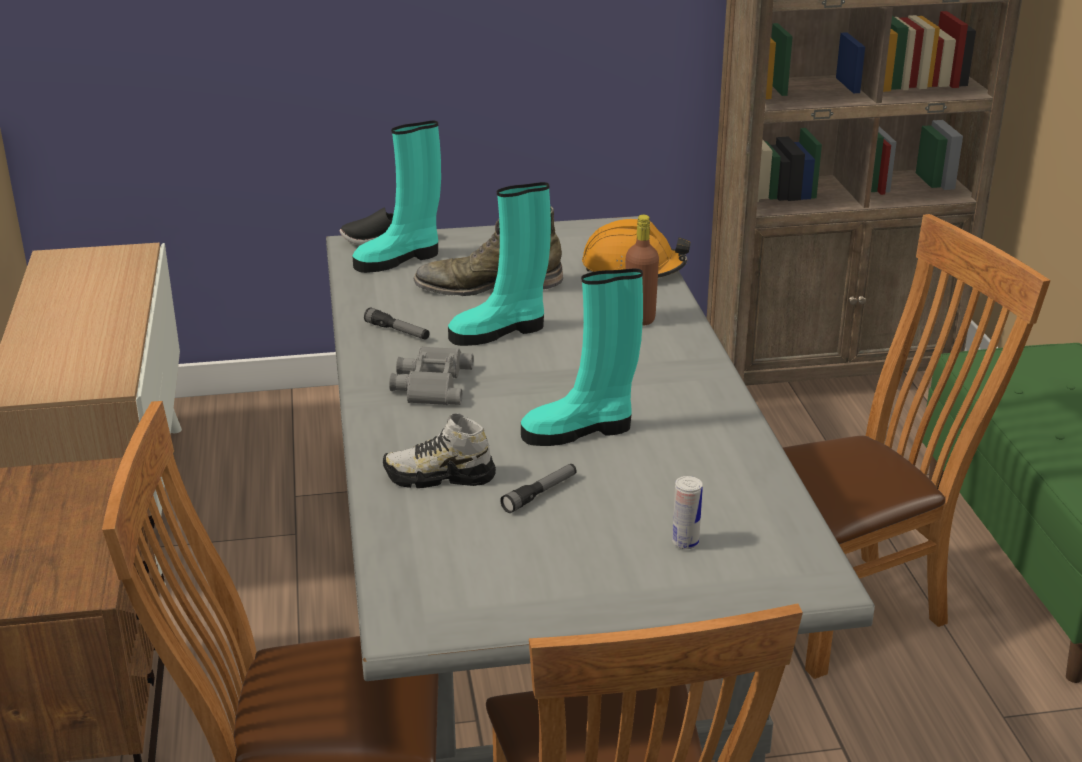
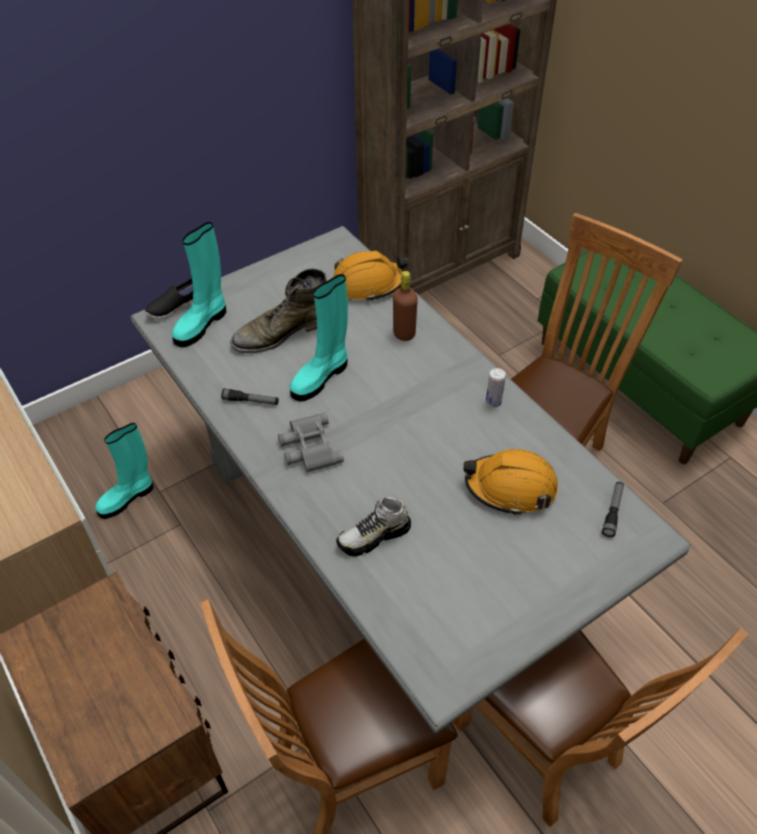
camera: 25 degrees left, 20 degrees up
flashlight [500,464,577,513] -> flashlight moved to [602,482,624,537]
turquoise boot [521,269,643,446] -> turquoise boot moved to [95,423,153,519]
can [672,476,703,549] -> can moved to [486,368,506,407]
none -> orange hard hat [463,449,558,516]

